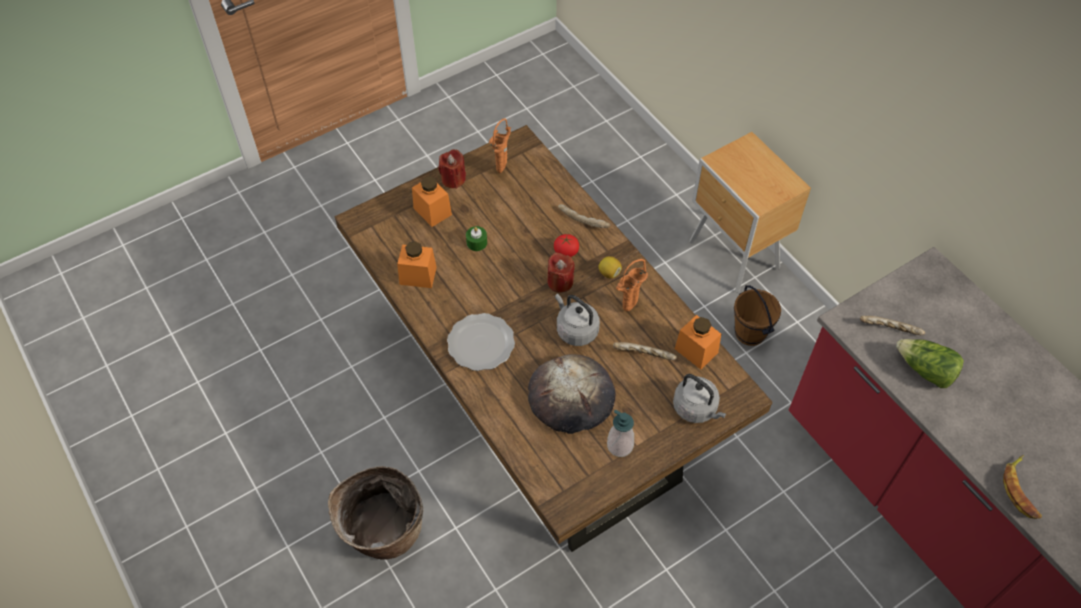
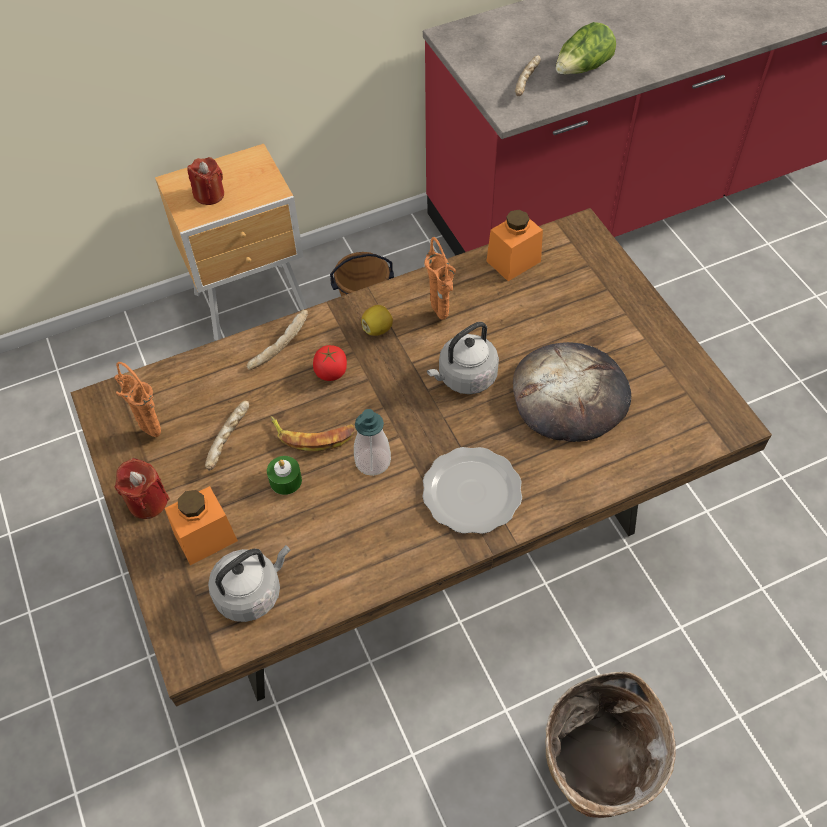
camera: 80 degrees left, 0 degrees up
orange jar [397,241,437,288] -> none
red candle [547,252,575,293] -> red candle moved to [187,157,224,205]
soap dispenser [607,410,634,457] -> soap dispenser moved to [354,409,391,476]
bread [613,342,677,360] -> bread moved to [205,401,249,470]
grey kettle [673,374,726,423] -> grey kettle moved to [208,545,290,622]
banana [1003,455,1042,519] -> banana moved to [271,416,354,451]

